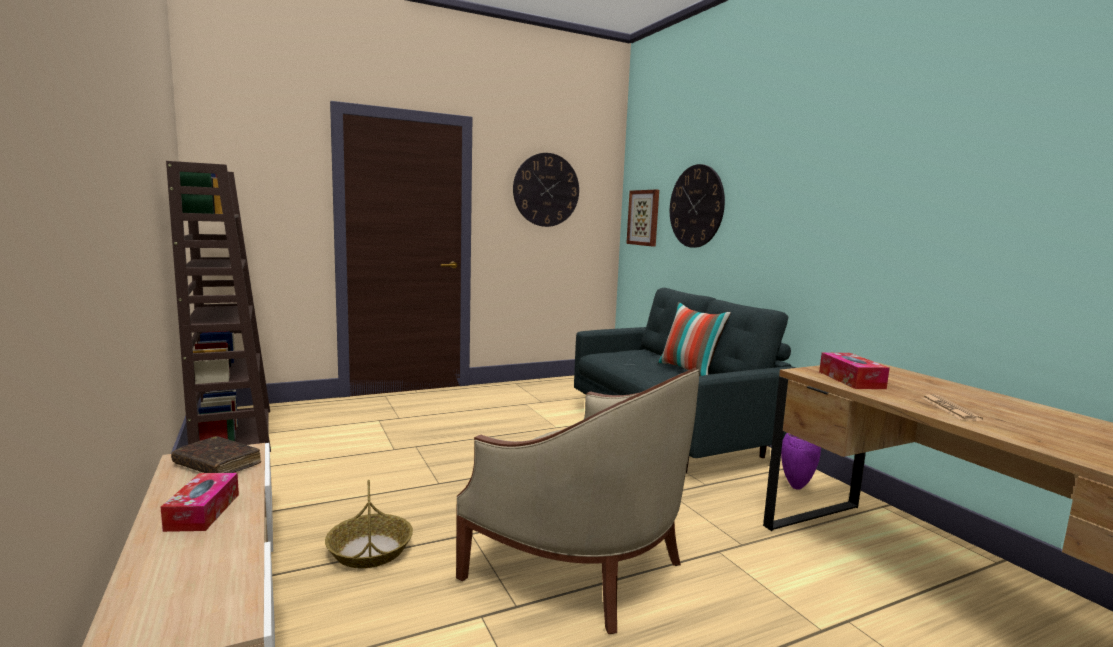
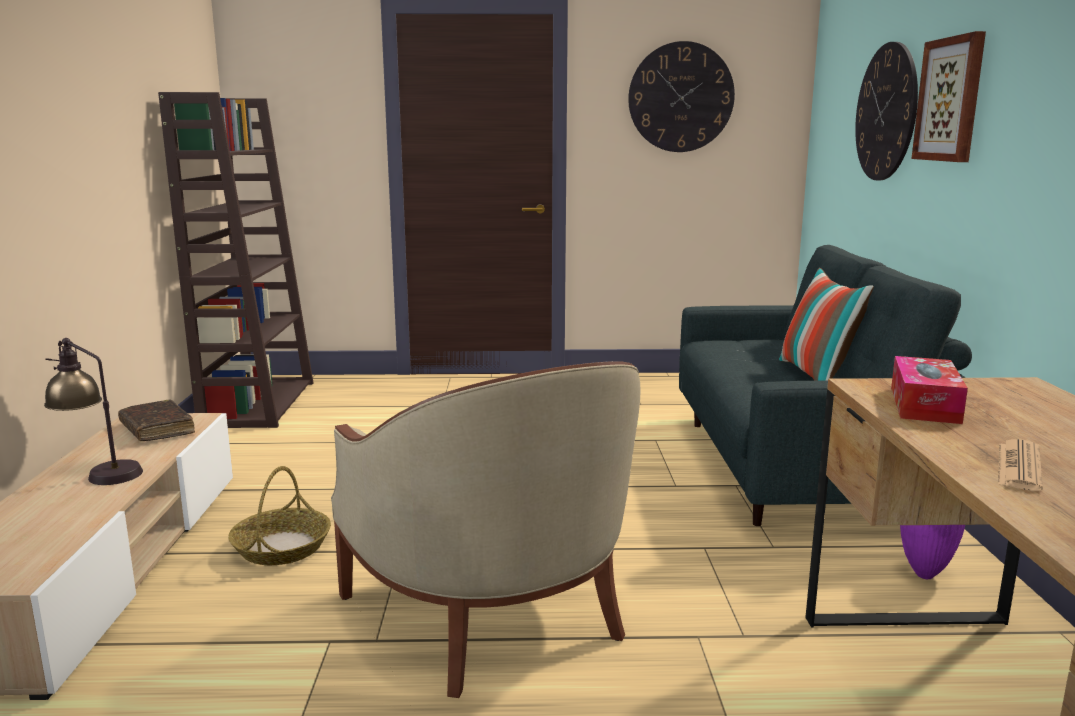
camera: 25 degrees right, 5 degrees up
tissue box [161,473,239,532] -> table lamp [44,338,143,485]
picture [626,189,659,246] -> picture moved to [911,31,986,162]

